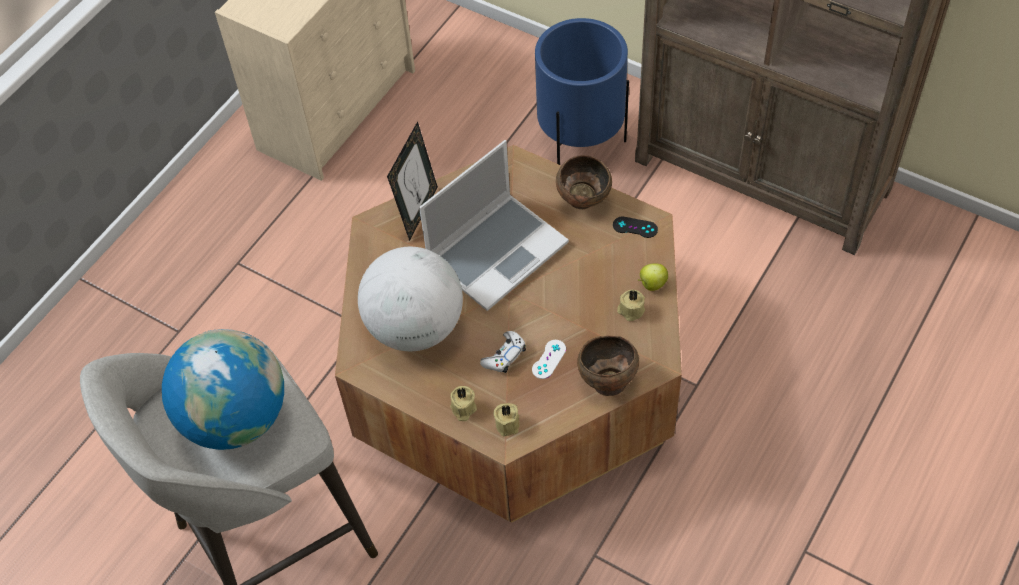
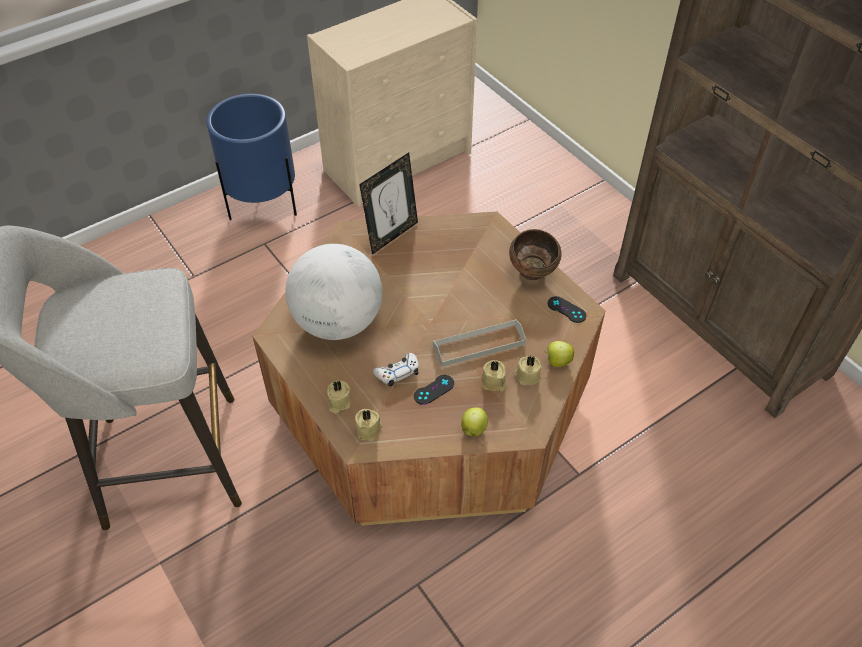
camera: 20 degrees right, 5 degrees down
globe [162,329,284,450] -> none
laptop [419,140,569,311] -> none
white game controller [532,340,566,379] -> black game controller [414,375,454,405]
blue planter [535,18,629,165] -> blue planter moved to [206,94,297,220]
brown bowl [577,336,639,396] -> apple [461,407,488,436]
none -> grey tray [433,319,526,367]
none -> beige candle [481,360,507,391]

